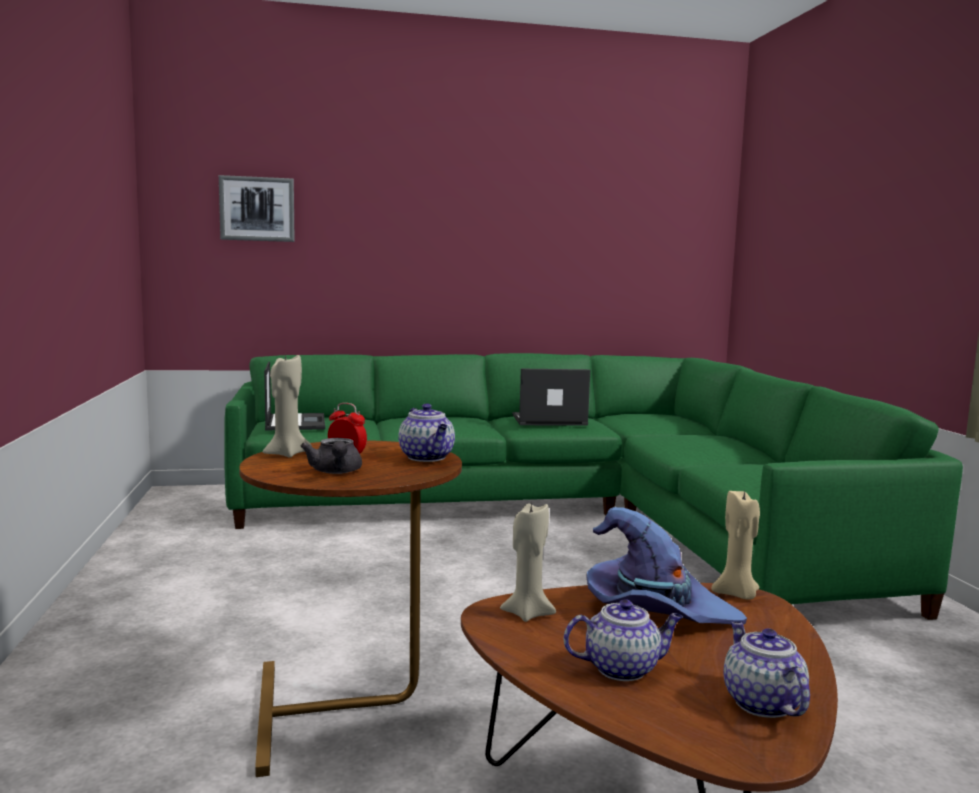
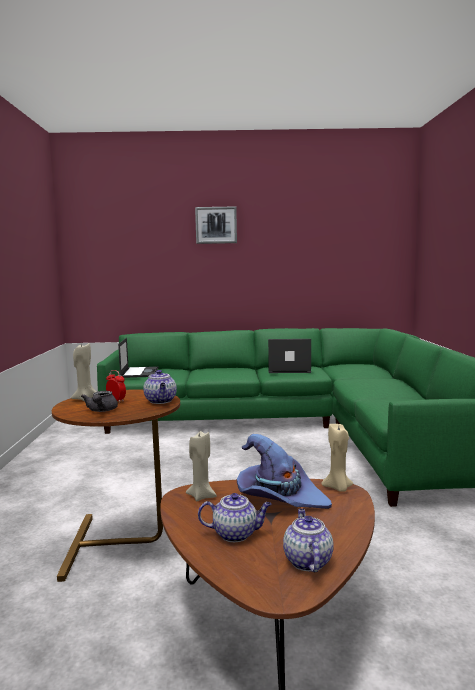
camera: 10 degrees right, 0 degrees up
picture [219,175,295,242] -> picture moved to [195,206,237,244]

